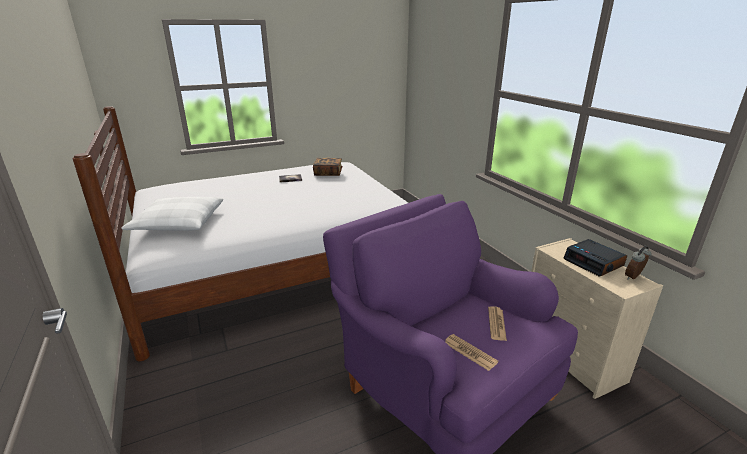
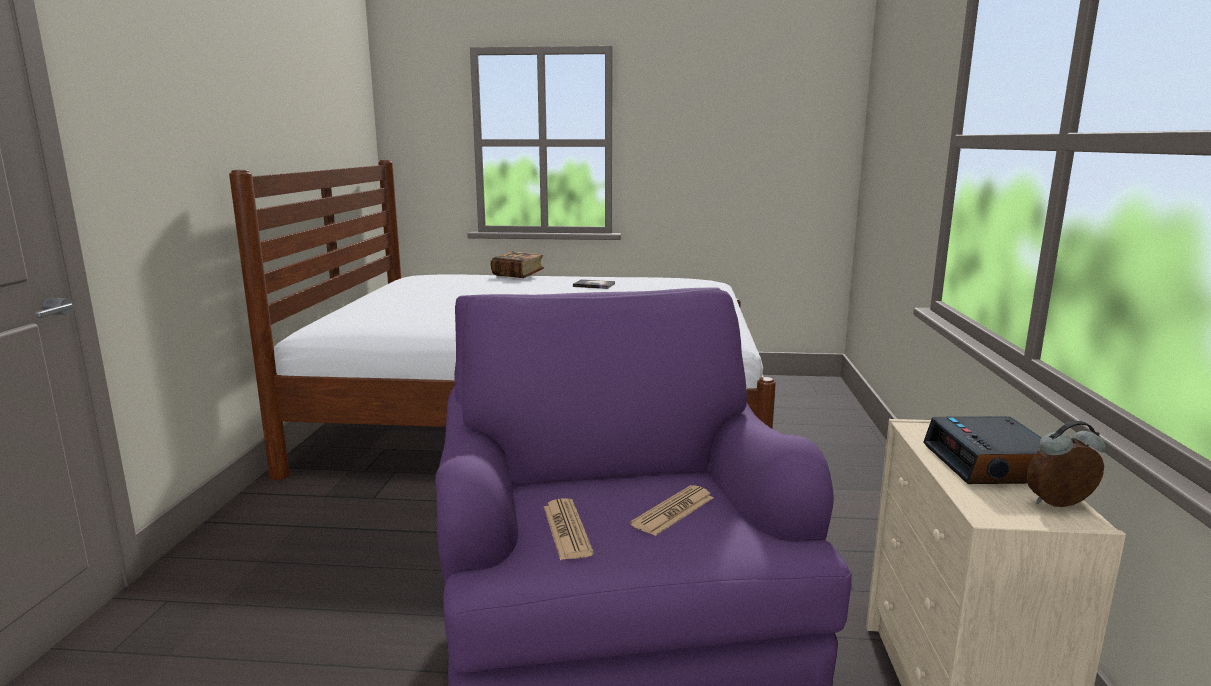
camera: 30 degrees right, 10 degrees down
white pillow [121,197,223,231] -> none
book [313,158,342,176] -> book moved to [491,251,544,278]

